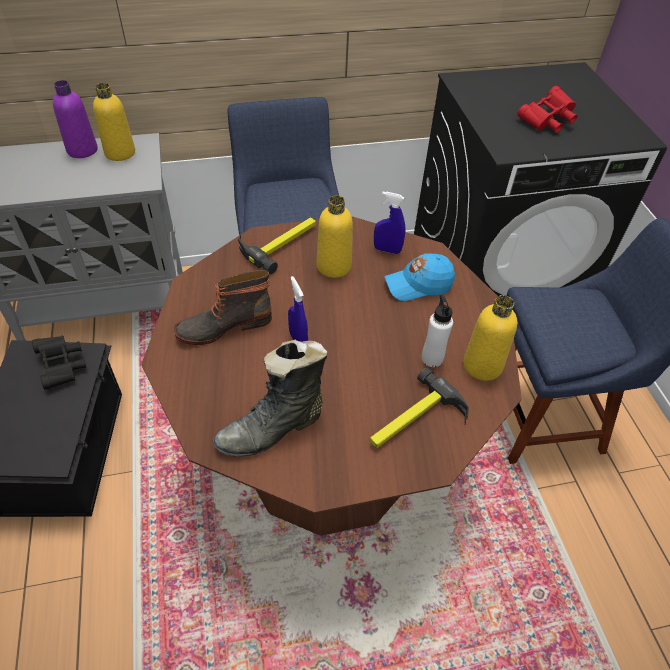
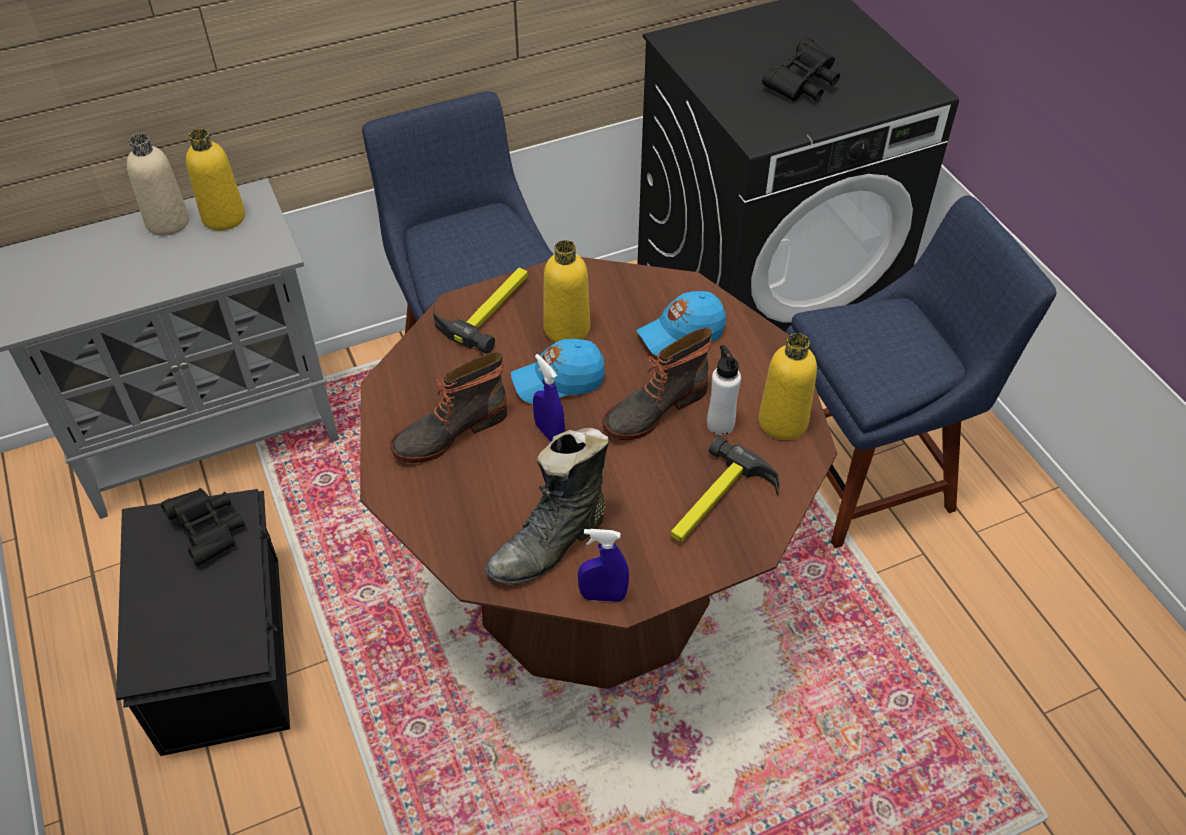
camera: 10 degrees left, 0 degrees up
purple bottle [53,80,98,158] -> beige bottle [127,134,189,236]
blue spray bottle [374,192,405,254] -> blue spray bottle moved to [578,529,629,602]
red binoculars [517,86,578,133] -> black binoculars [762,37,840,102]
none -> blue cap [511,339,605,404]
none -> boot [602,328,713,440]

